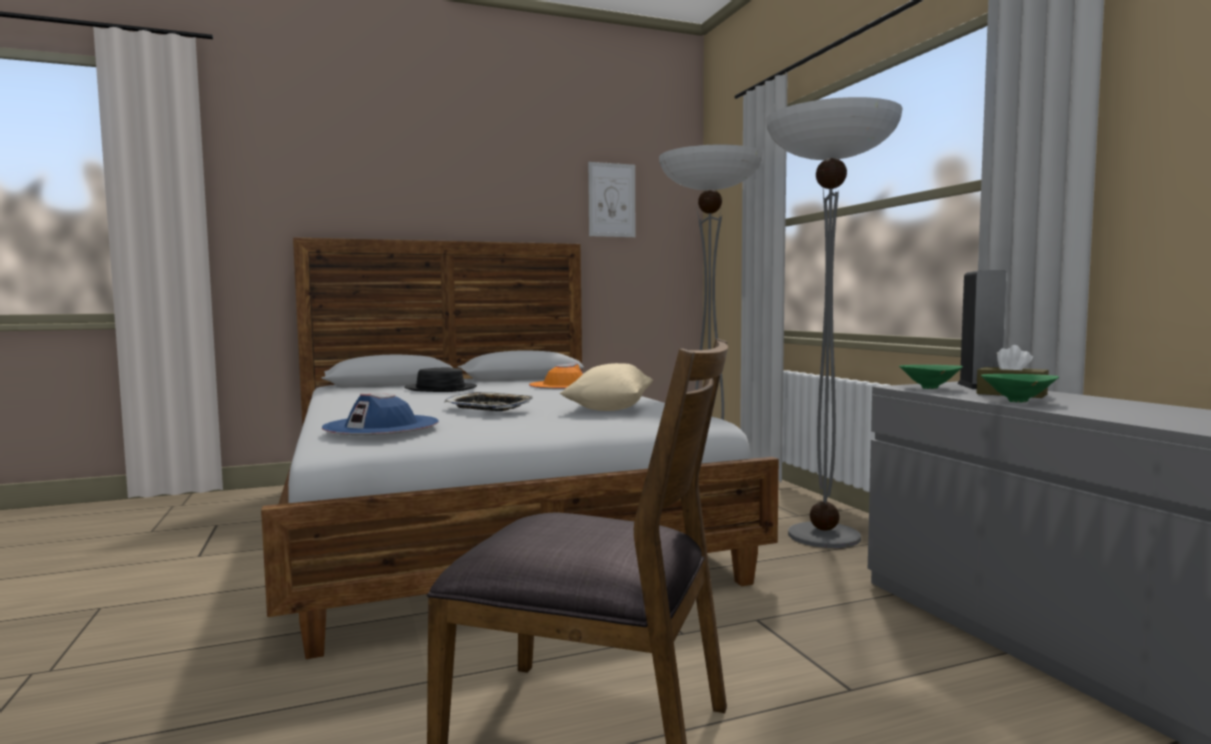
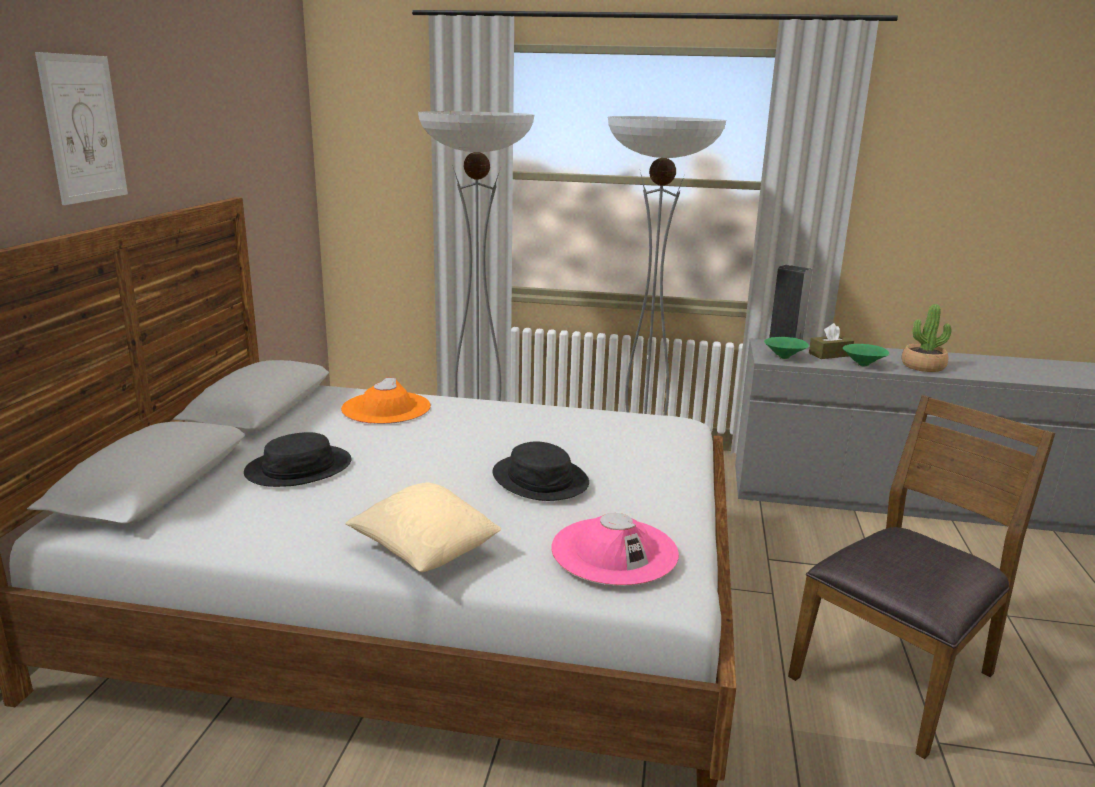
camera: 60 degrees left, 15 degrees up
blue hat [322,393,439,435] -> pink hat [551,513,679,586]
tray [444,392,533,411] -> black hat [493,441,589,501]
beige pillow [560,363,653,411] -> beige pillow moved to [346,482,501,572]
picture [588,162,636,237] -> picture moved to [35,52,128,205]
none -> potted plant [902,304,951,372]

